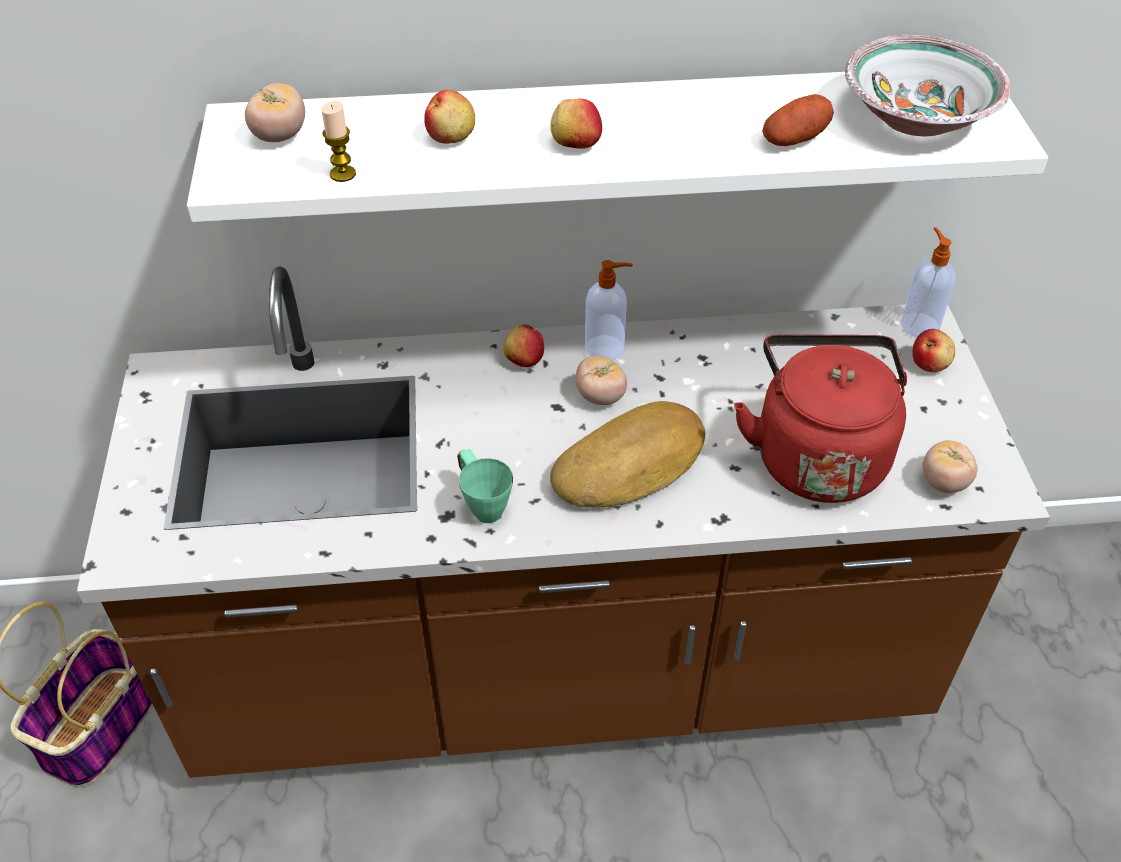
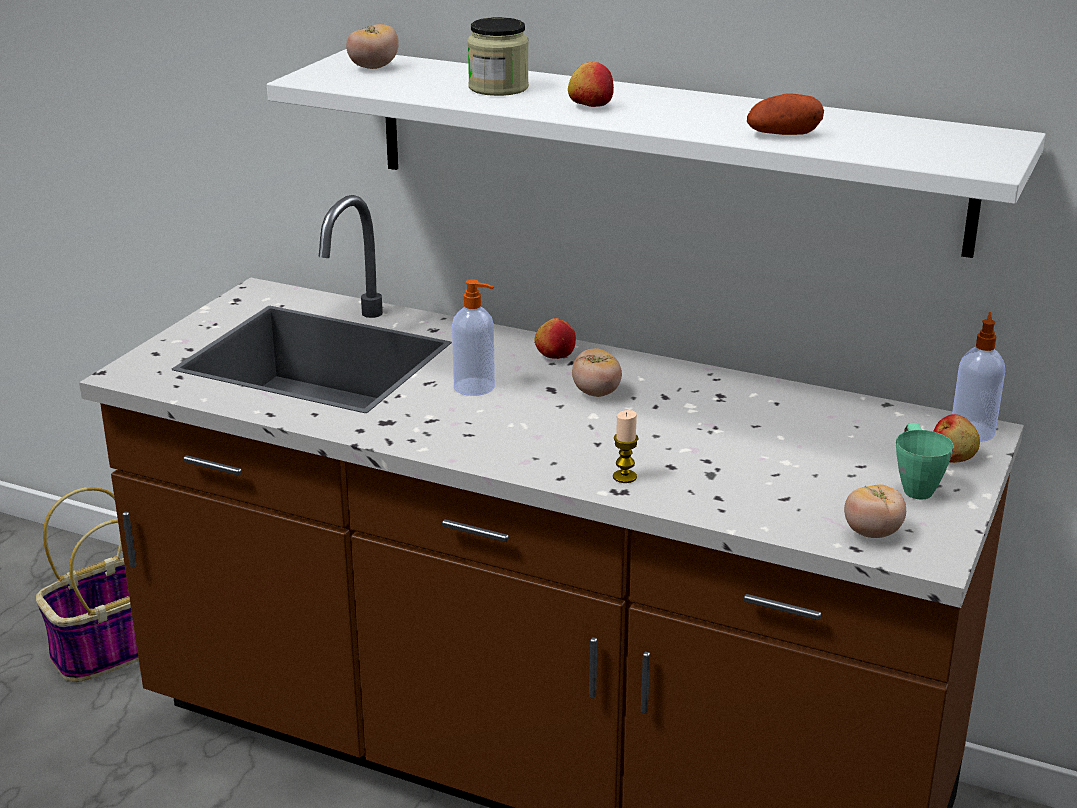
camera: 30 degrees right, 20 degrees down
candle [321,101,356,182] -> candle moved to [613,410,639,483]
apple [424,90,475,144] -> jar [468,17,529,96]
green mug [457,449,513,523] -> green mug moved to [896,423,954,499]
bread [550,401,705,508] -> none
soap dispenser [585,260,633,360] -> soap dispenser moved to [452,279,495,396]
red kettle [734,334,907,503] -> none
bowl [845,35,1011,136] -> none

